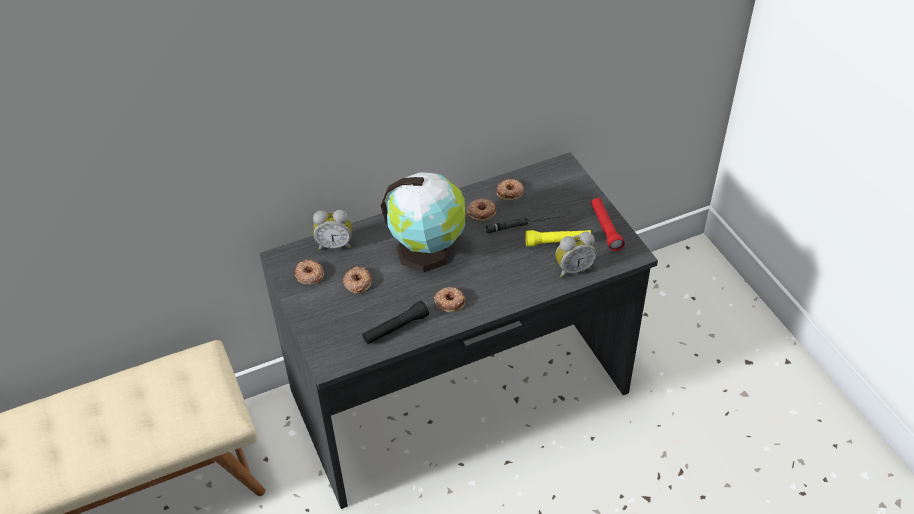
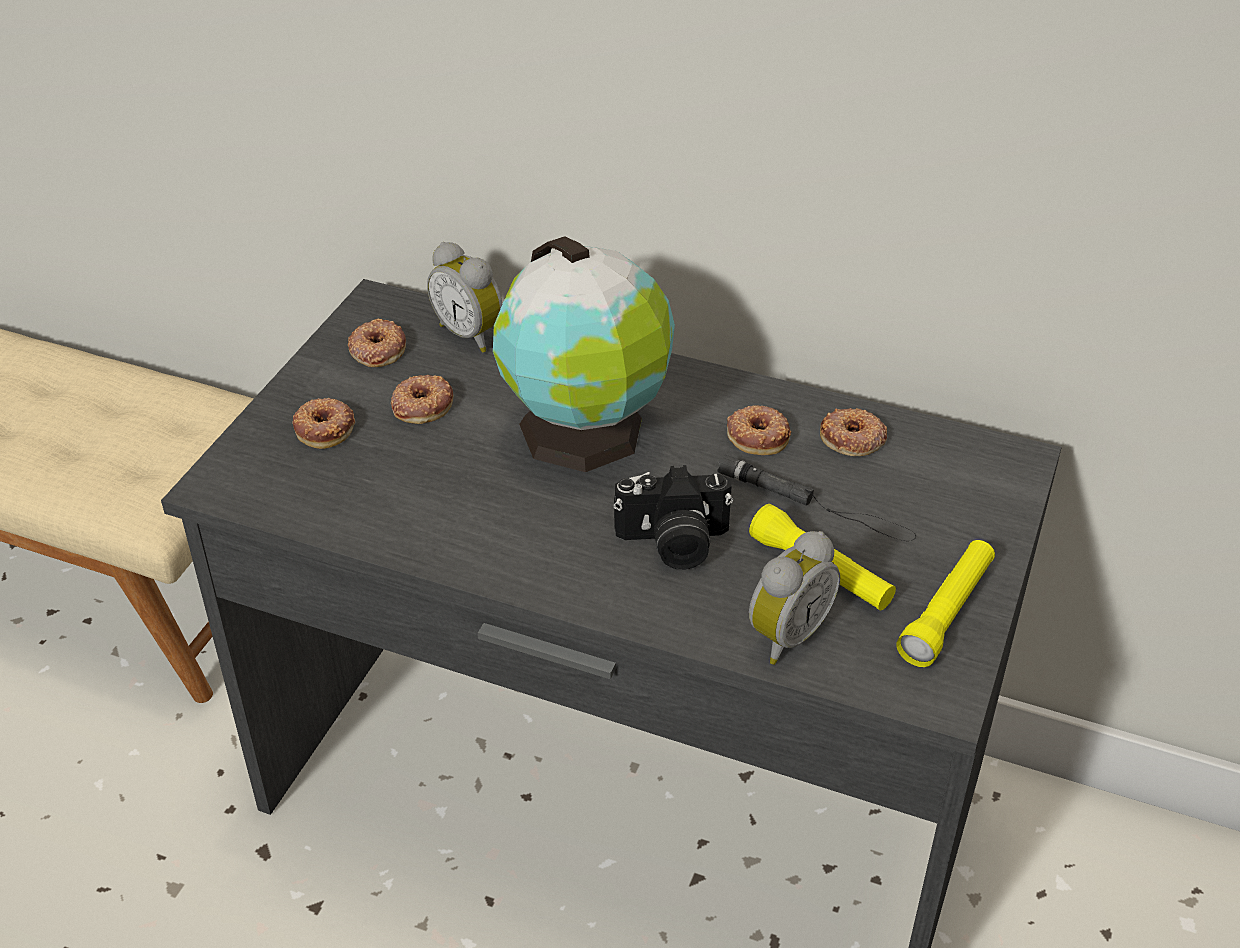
camera: 45 degrees right, 5 degrees down
black flashlight [362,301,429,344] -> none
donut [434,287,466,312] -> donut moved to [292,398,355,449]
alarm clock [555,232,597,278] -> alarm clock turned 75 degrees counterclockwise [749,531,840,665]
red flashlight [591,198,625,251] -> yellow flashlight [896,540,995,667]
none -> camera [614,465,733,569]

